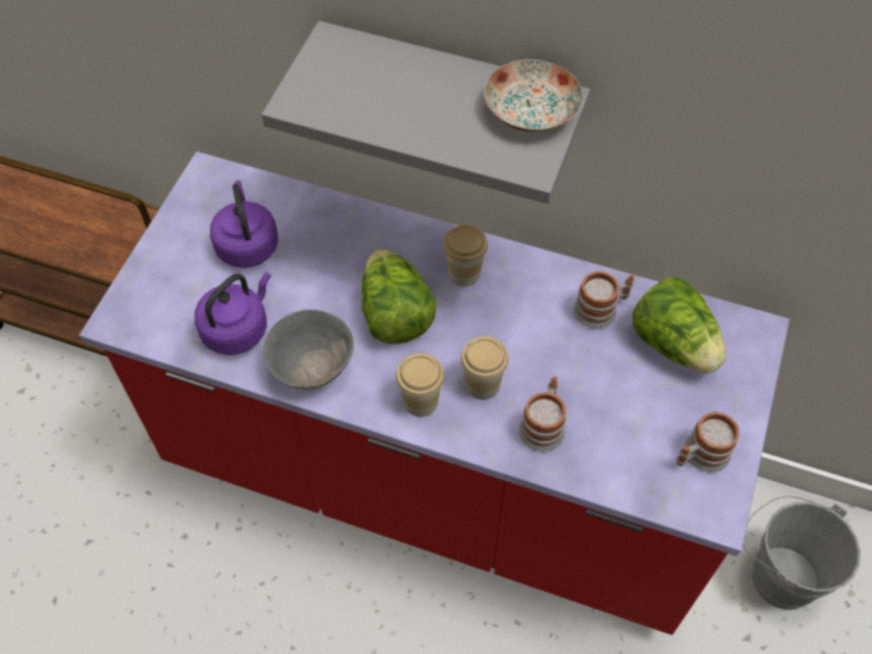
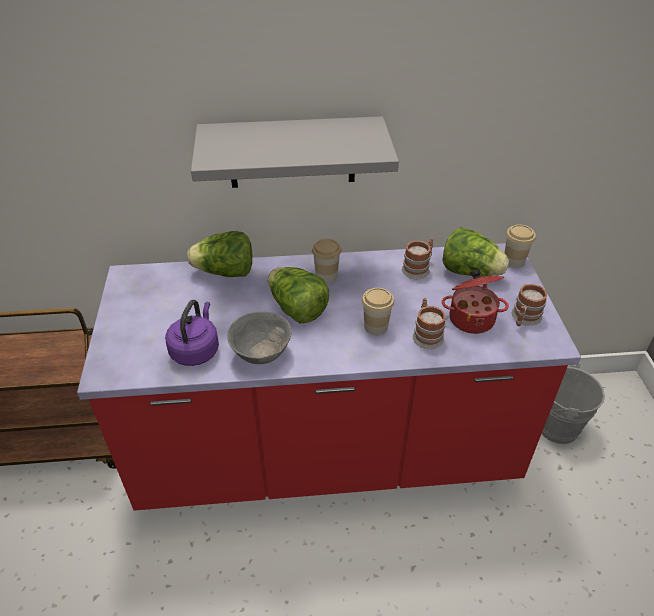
camera: 25 degrees left, 15 degrees down
purple kettle [210,180,278,268] -> none
cup [396,353,444,417] -> cup moved to [505,224,536,268]
plate [484,59,583,132] -> none
none -> lettuce [187,231,252,277]
none -> cooking pot [442,270,509,334]

